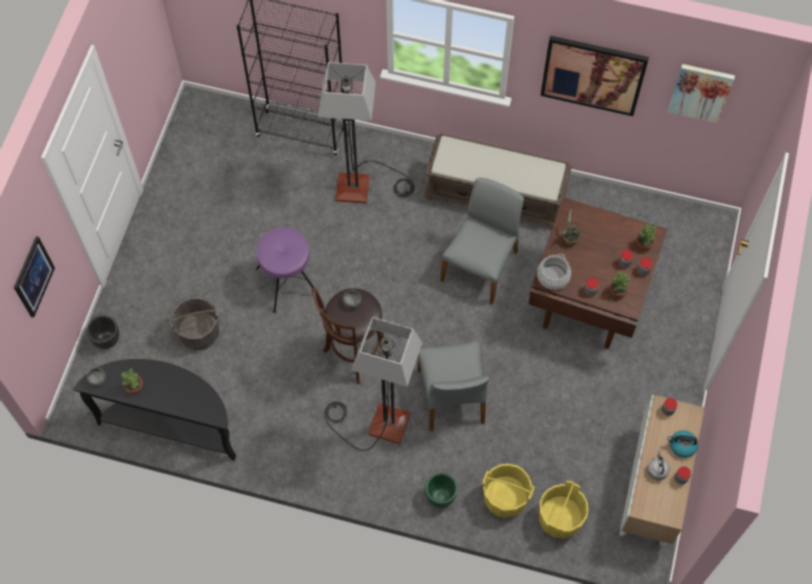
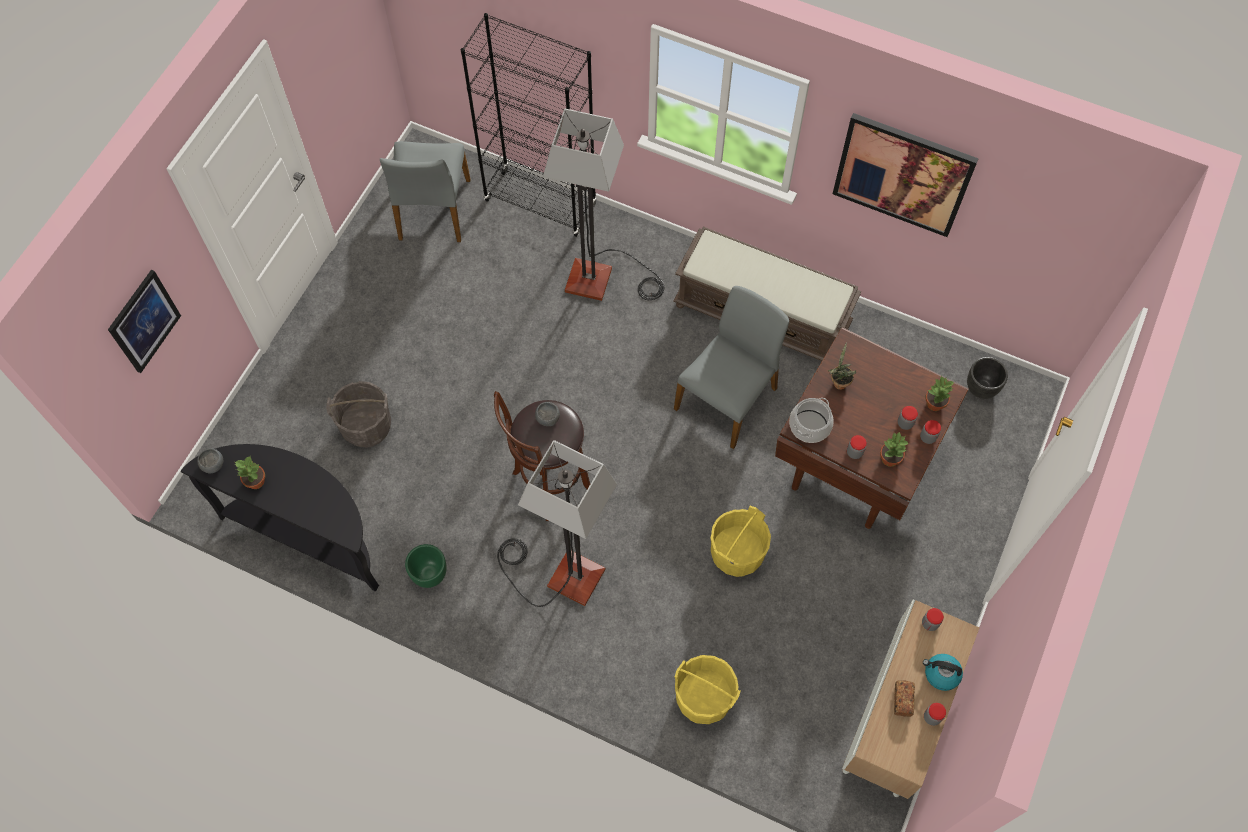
camera: 10 degrees right, 0 degrees up
black planter [87,315,119,349] -> black planter moved to [967,357,1008,399]
purple stool [256,228,314,313] -> none
grey chair [417,342,489,431] -> grey chair moved to [380,141,471,242]
green planter [425,473,458,508] -> green planter moved to [405,544,447,588]
yellow bucket [539,481,588,539] -> yellow bucket moved to [711,506,771,577]
grey kettle [647,451,670,481] -> bread [894,680,915,717]
picture [668,64,735,123] -> none

